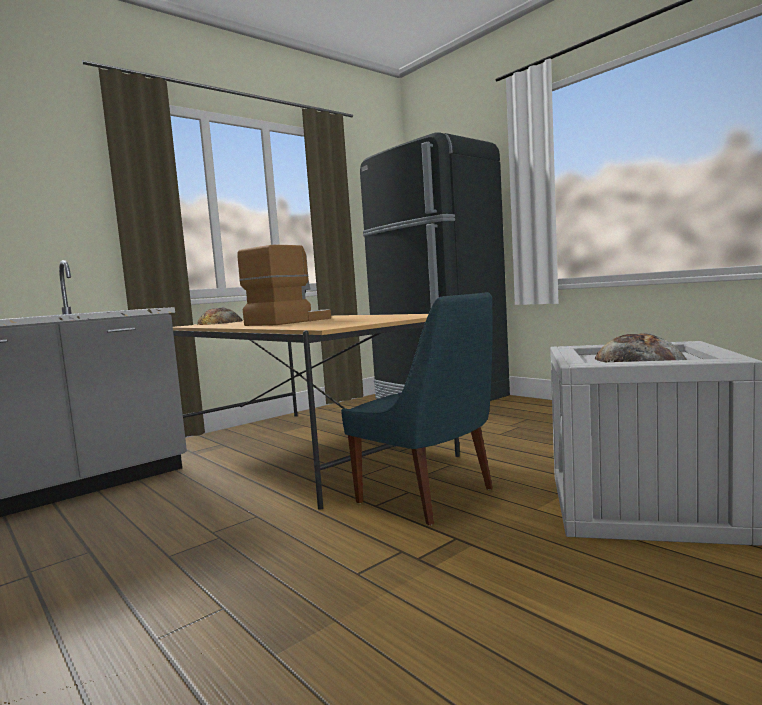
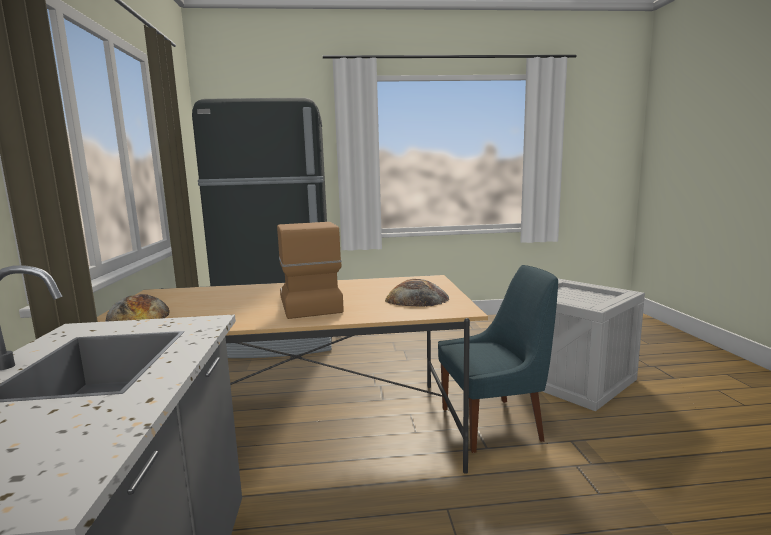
camera: 55 degrees left, 5 degrees up
bread [595,333,687,362] -> bread moved to [385,279,450,307]

